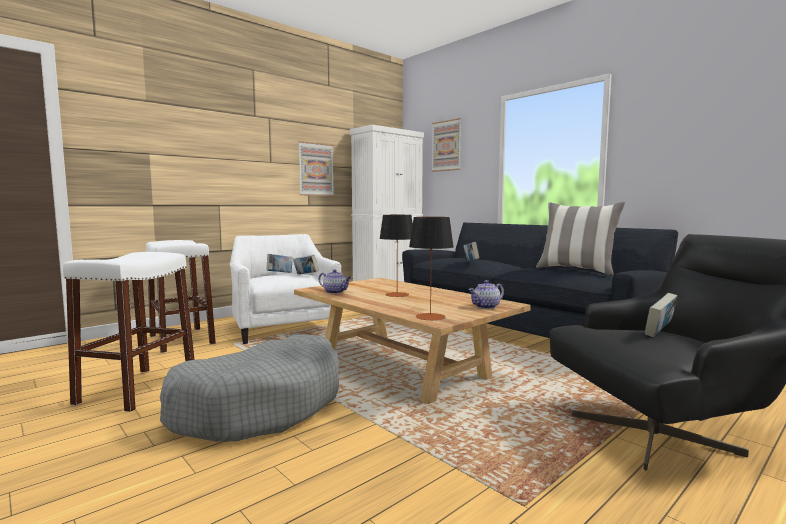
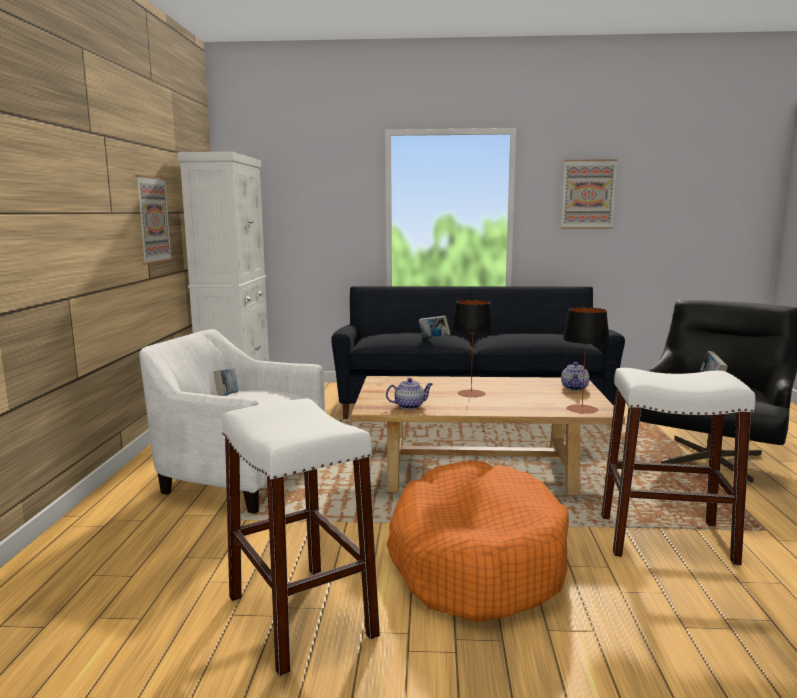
camera: 45 degrees left, 5 degrees up
white stool [146,240,216,353] -> white stool moved to [601,368,755,566]
grey dog bed [160,334,339,442] -> orange dog bed [386,460,569,622]
book [293,255,319,274] -> none
picture [431,118,462,172] -> picture moved to [561,159,617,229]
pillow [536,202,625,275] -> none

